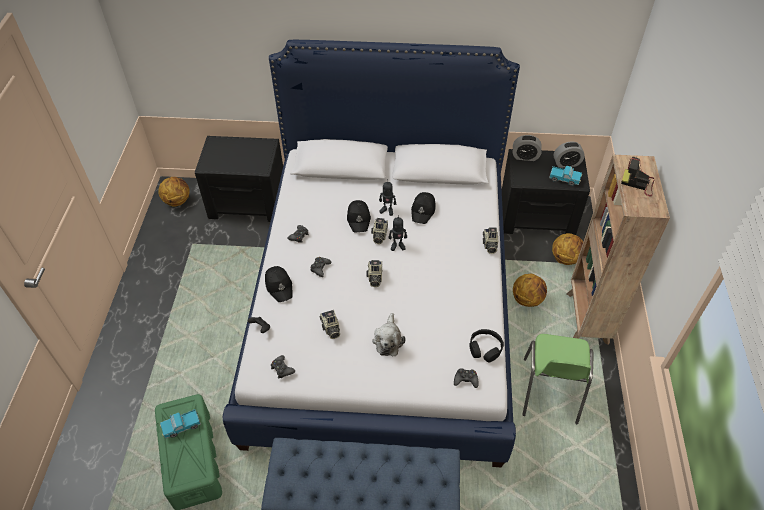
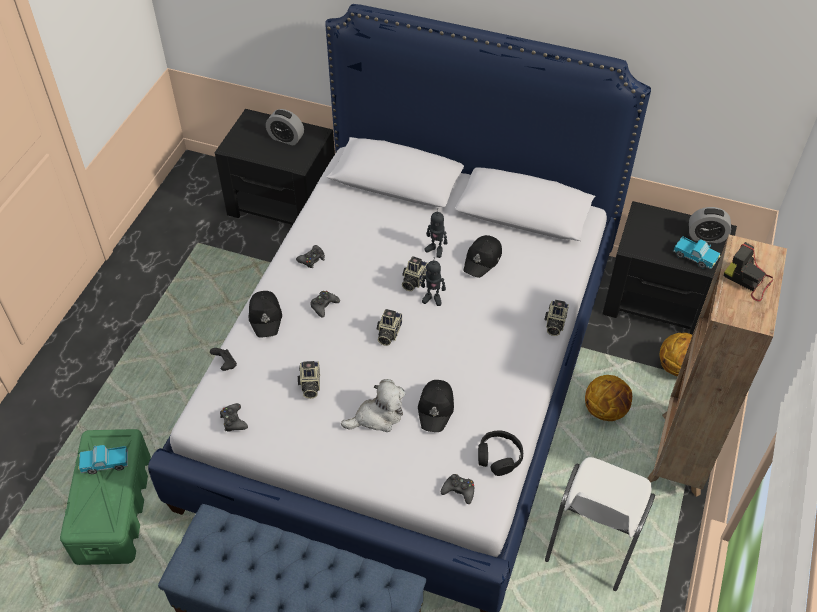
camera: 15 degrees right, 0 degrees up
basketball [158,177,190,207] -> none
black cap [347,200,371,232] -> black cap moved to [418,380,454,432]
plush toy [372,313,406,356] -> plush toy turned 135 degrees counterclockwise [341,379,406,432]
alarm clock [513,135,542,161] -> alarm clock moved to [266,109,304,146]
green chair [522,334,593,424] -> white chair [545,457,655,591]

